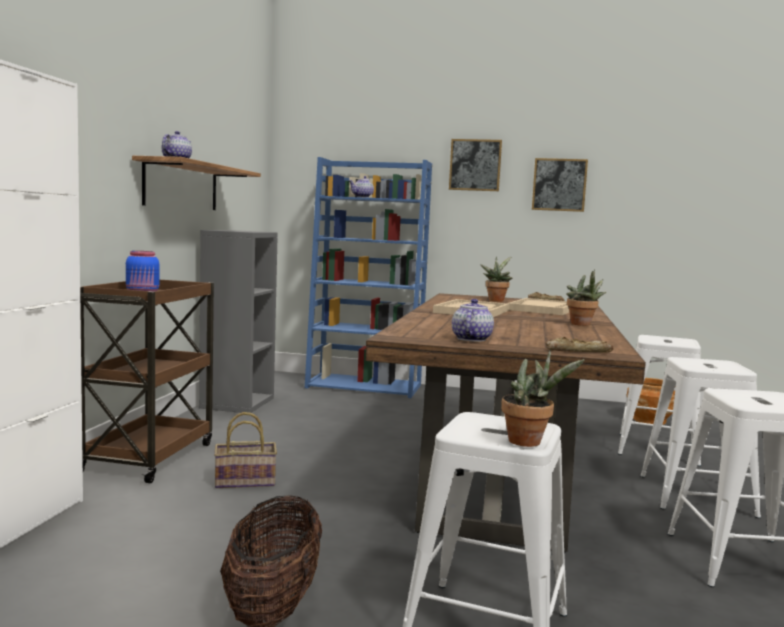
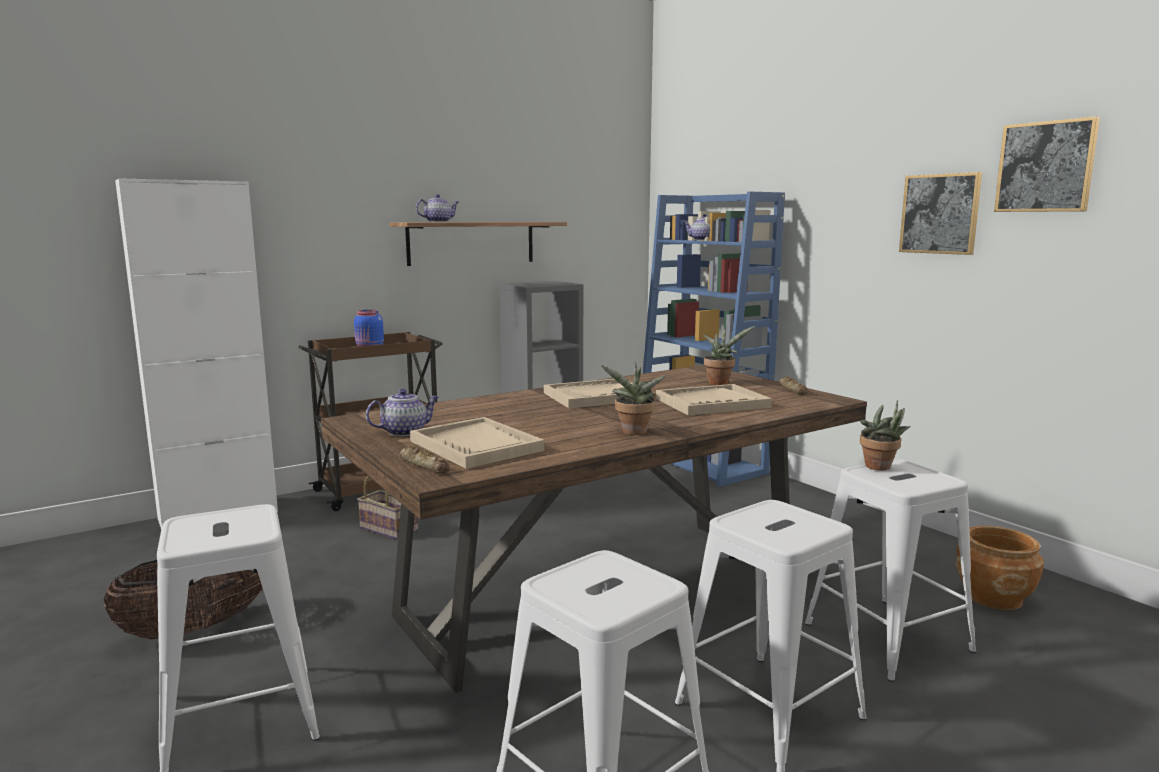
camera: 45 degrees right, 5 degrees up
picture [449,139,502,191] -> picture moved to [994,116,1100,212]
potted plant [501,350,585,447] -> potted plant moved to [860,400,911,471]
none -> beige tray [410,417,545,469]

